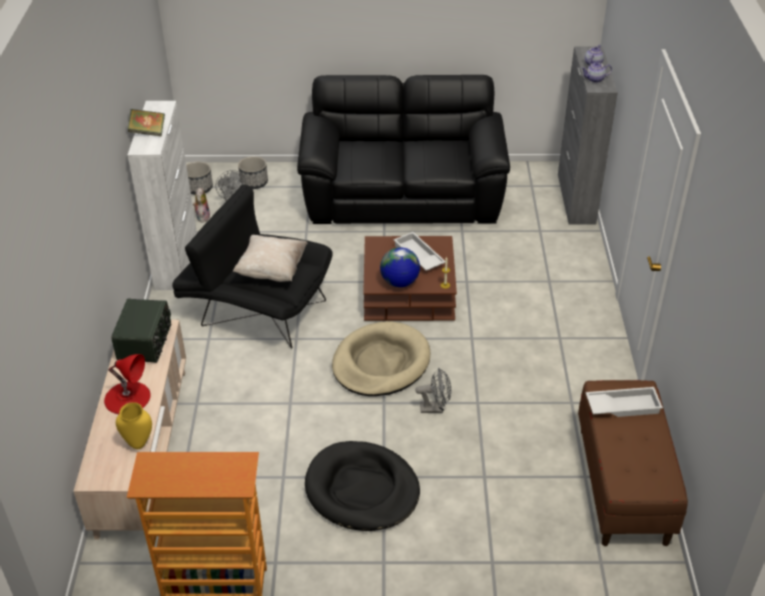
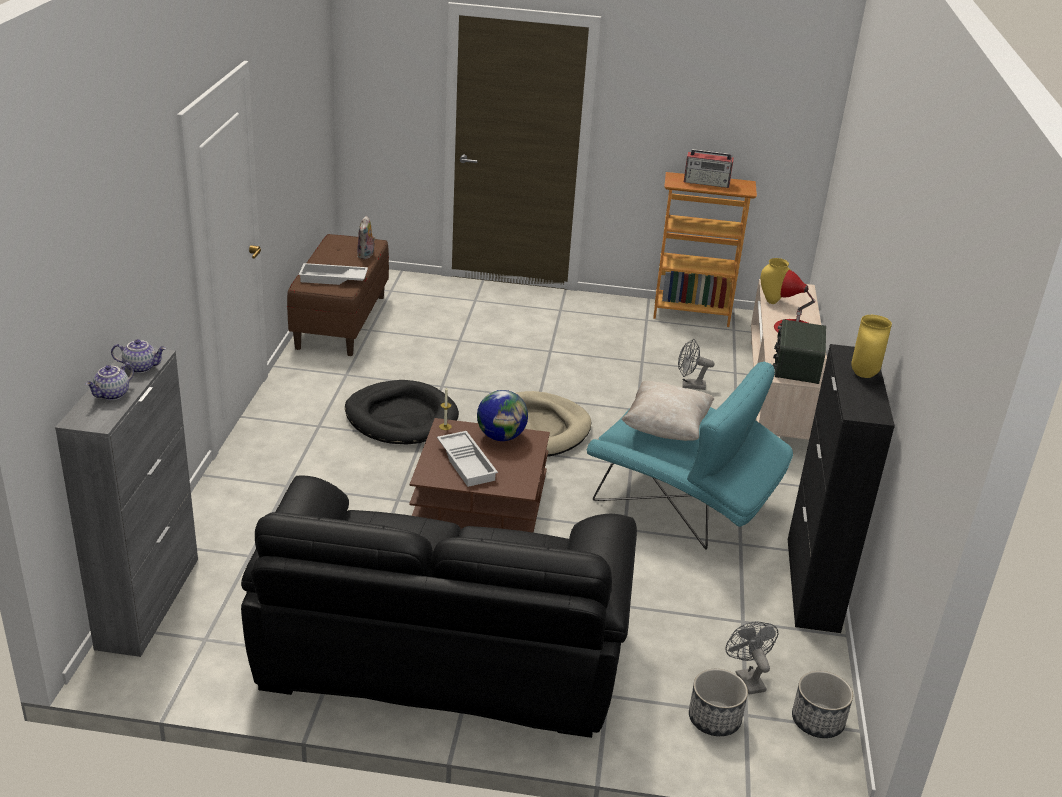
camera: 175 degrees left, 10 degrees down
white cabinet [128,101,197,290] -> black cabinet [788,344,895,633]
book [128,109,165,137] -> yellow vase [851,315,892,378]
black armchair [172,184,333,349] -> turquoise armchair [586,361,793,550]
plush toy [193,188,210,223] -> plush toy moved to [357,216,376,259]
black dog bed [305,441,420,531] -> black dog bed moved to [345,380,459,444]
grey fan [415,368,451,413] -> grey fan moved to [678,339,715,390]
none -> radio [684,149,734,188]

